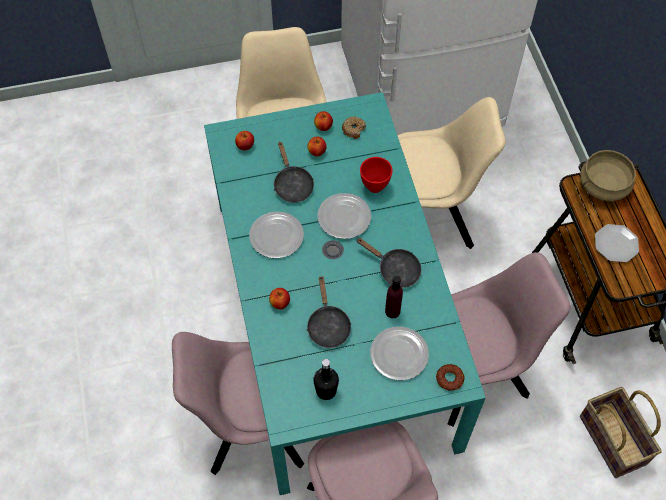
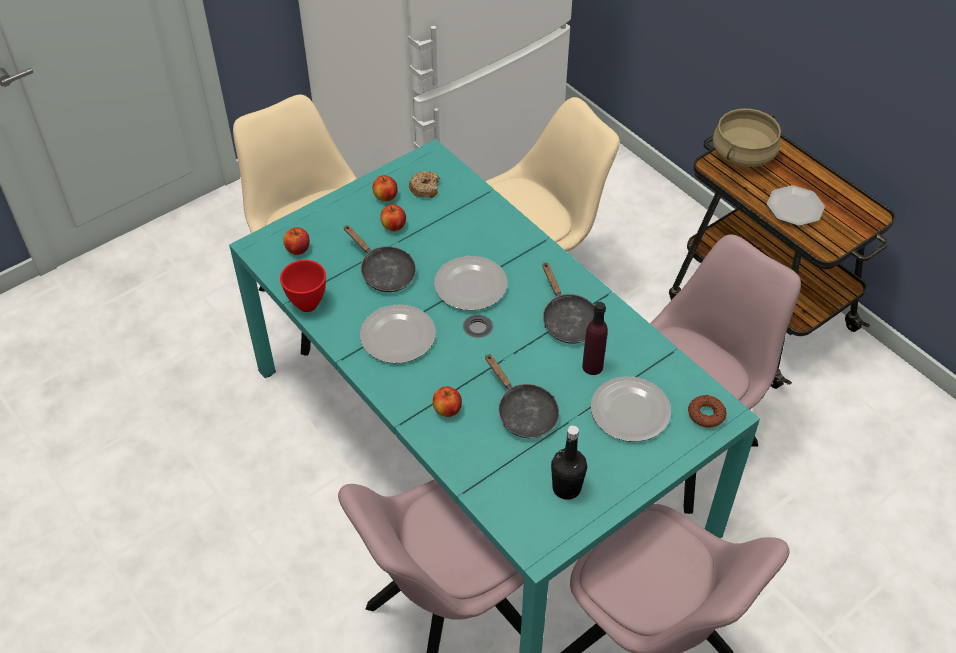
camera: 25 degrees left, 10 degrees down
black frying pan [356,238,421,288] -> black frying pan turned 60 degrees clockwise [542,262,594,344]
red bowl [360,157,393,193] -> red bowl moved to [280,260,326,312]
basket [580,387,662,478] -> none

